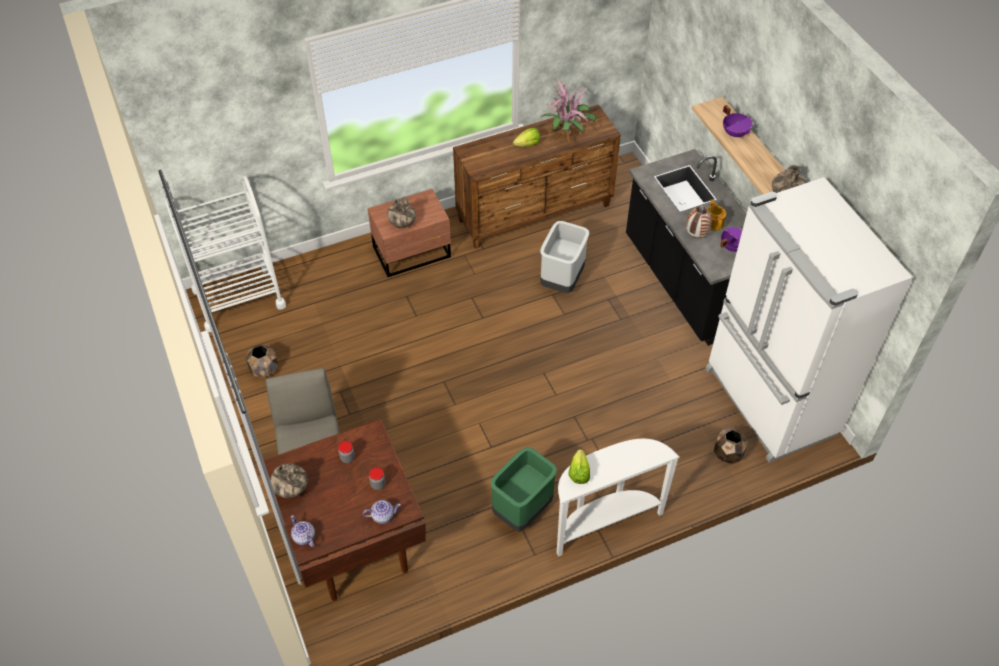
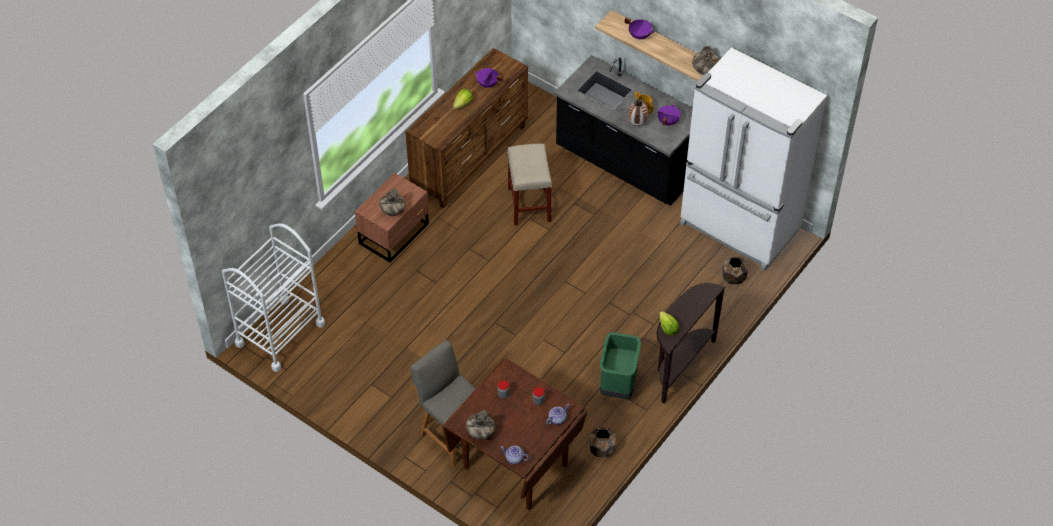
camera: 30 degrees left, 0 degrees up
brown planter [246,344,278,378] -> brown planter moved to [590,427,616,458]
grey trash can [540,221,589,293] -> beige stool [507,144,552,225]
potted plant [541,77,596,143] -> purple cooking pot [475,68,503,88]
white console table [557,439,680,557] -> brown console table [657,283,725,403]

